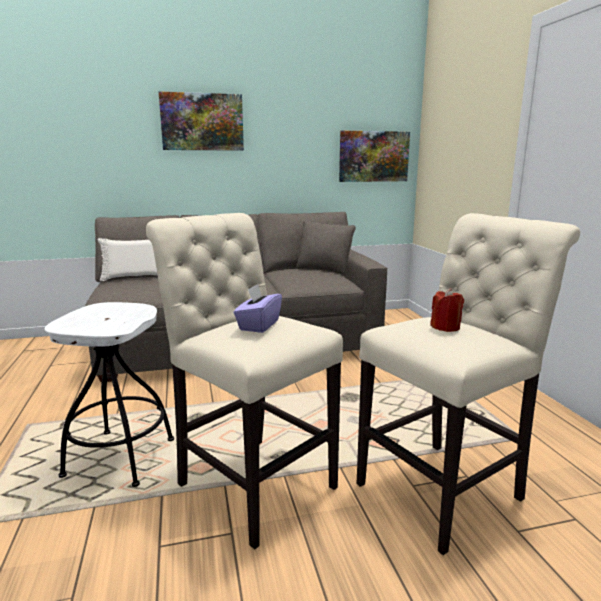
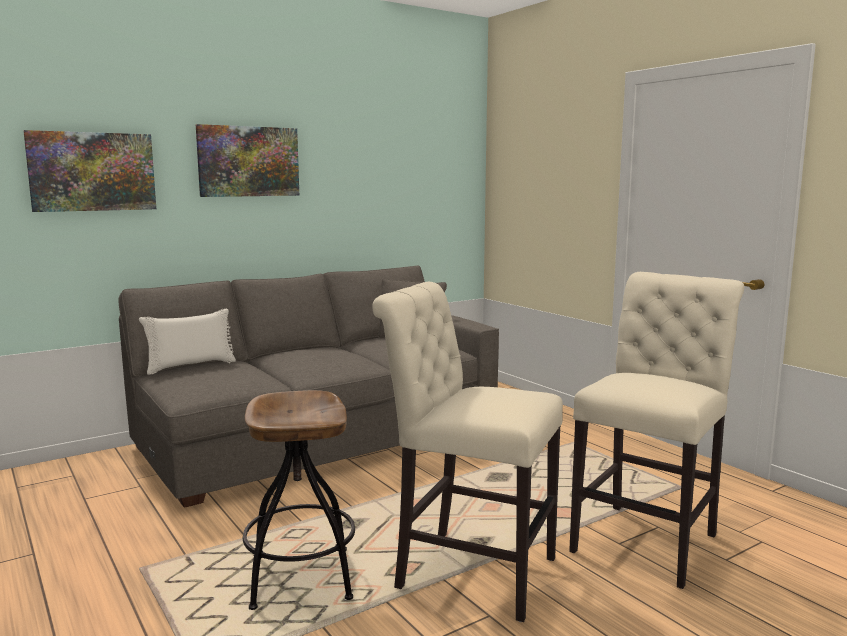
camera: 20 degrees left, 5 degrees down
white stool [44,302,174,487] -> brown stool [243,390,355,610]
purple tissue box [234,284,282,333] -> none
picture [339,131,410,182] -> picture moved to [23,130,156,212]
red candle [430,288,464,332] -> none

